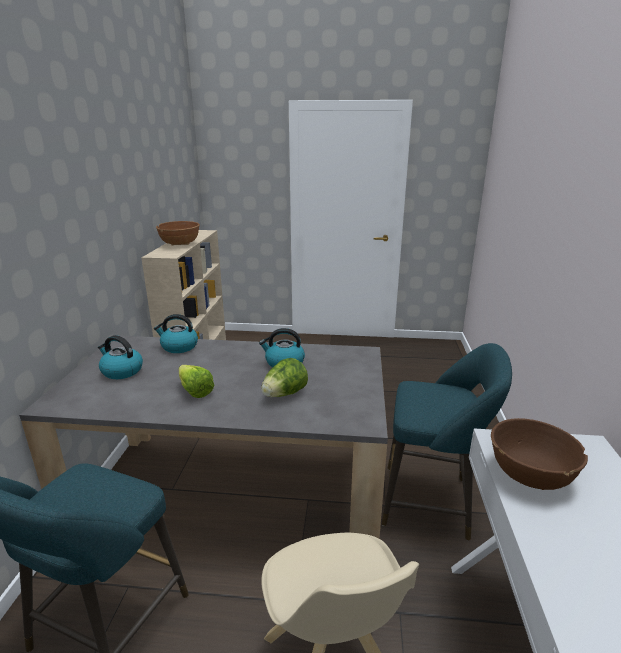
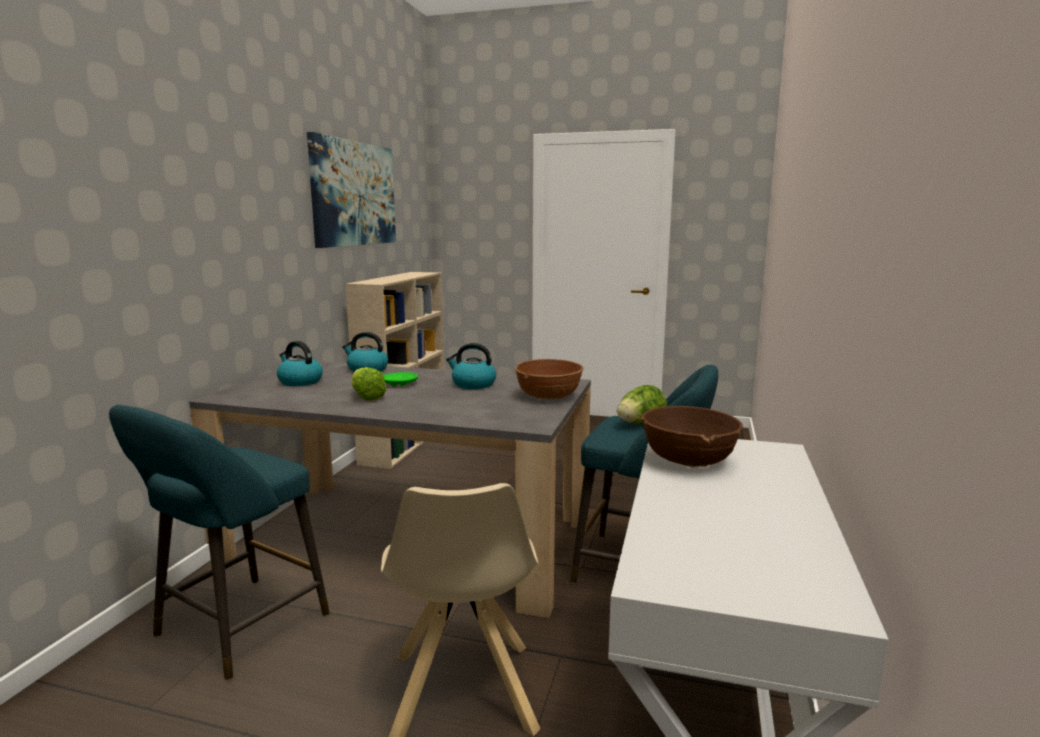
camera: 10 degrees right, 10 degrees down
brown bowl [156,221,200,246] -> brown bowl moved to [515,359,584,399]
lettuce [261,358,308,397] -> lettuce moved to [617,385,667,424]
none -> picture [307,132,396,248]
none -> green plate [383,372,418,386]

